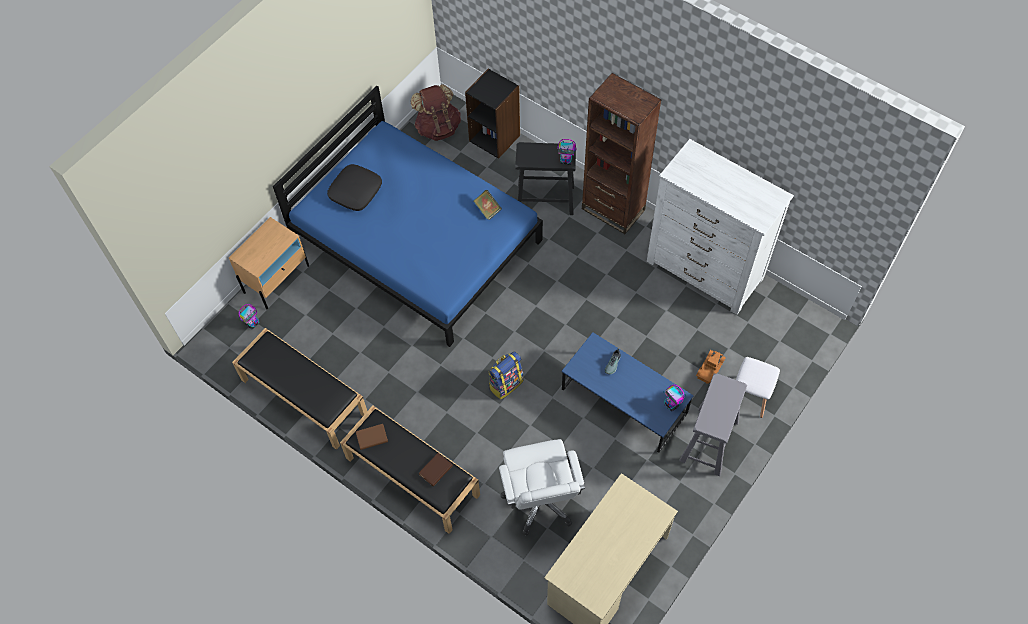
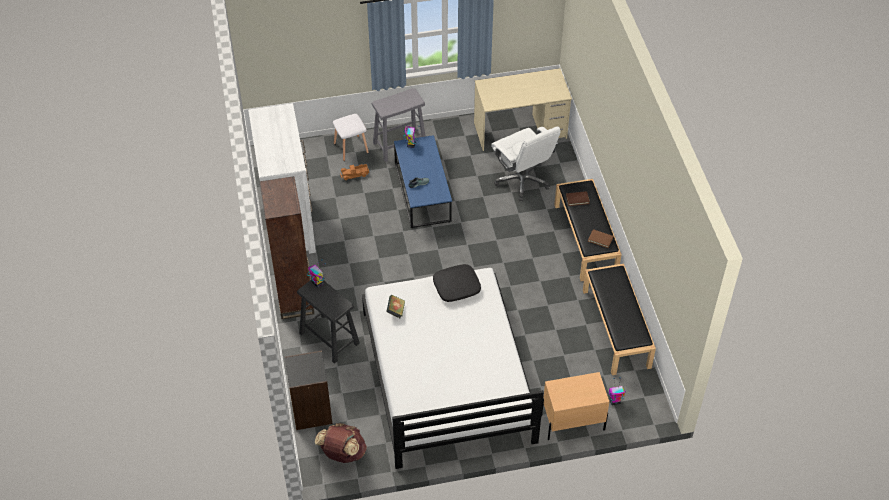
camera: 140 degrees left, 10 degrees down
blue bed [273,85,543,347] -> white bed [362,268,544,469]
black pillow [327,164,382,211] -> black pillow moved to [433,264,481,302]
backpack [488,352,524,400] -> none
white office chair [499,439,585,536] -> white office chair turned 120 degrees clockwise [491,126,561,201]

